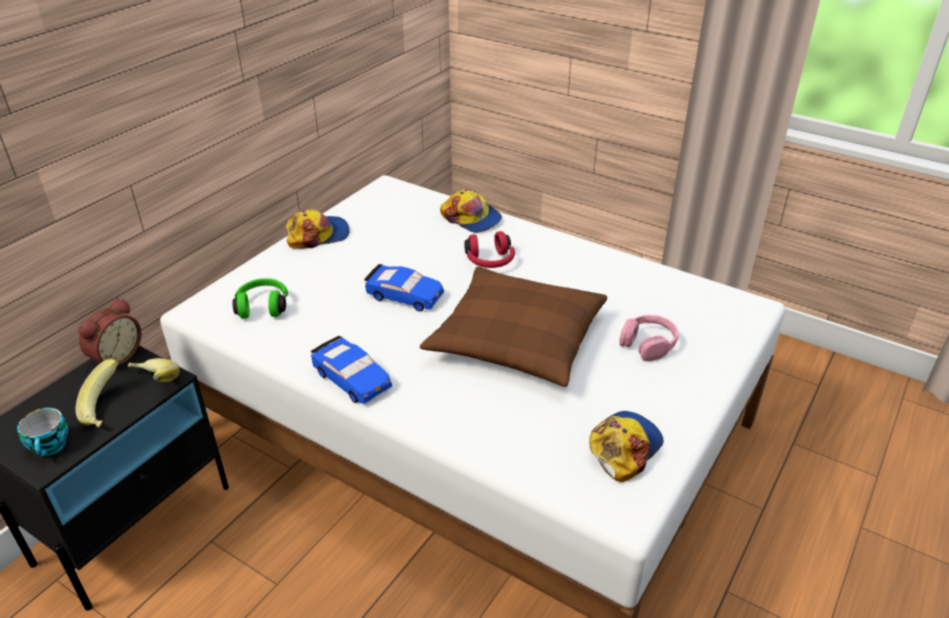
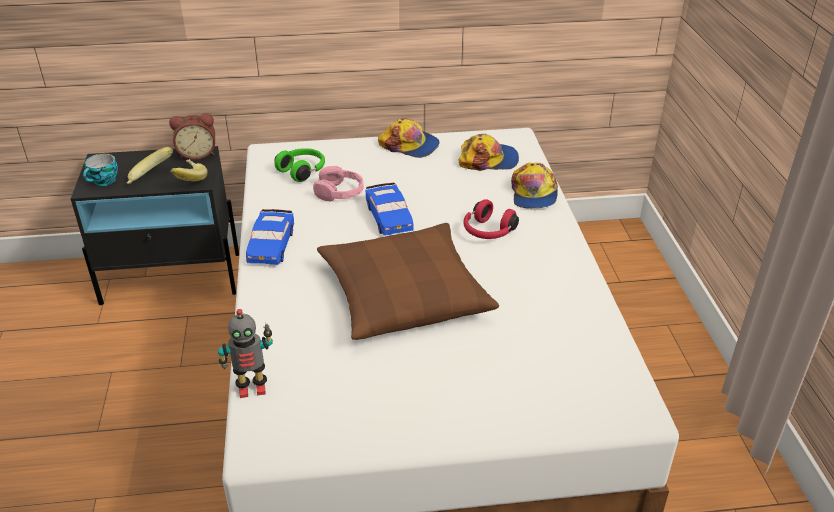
camera: 50 degrees right, 0 degrees up
cap [589,411,664,482] -> cap moved to [458,134,519,171]
pink headphones [619,315,678,362] -> pink headphones moved to [313,166,364,202]
none -> toy robot [218,309,273,398]

